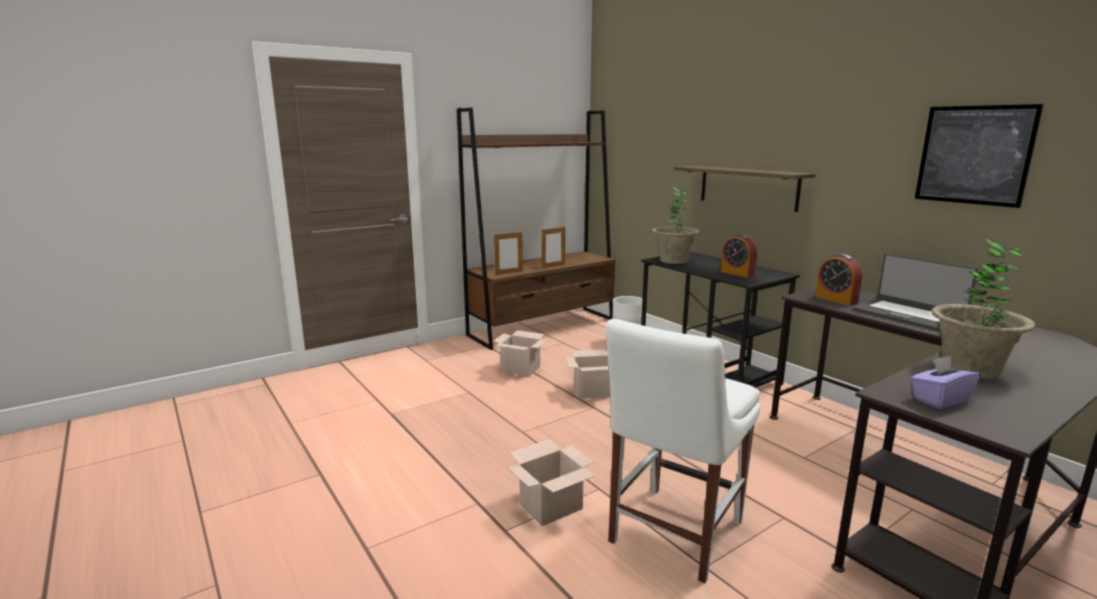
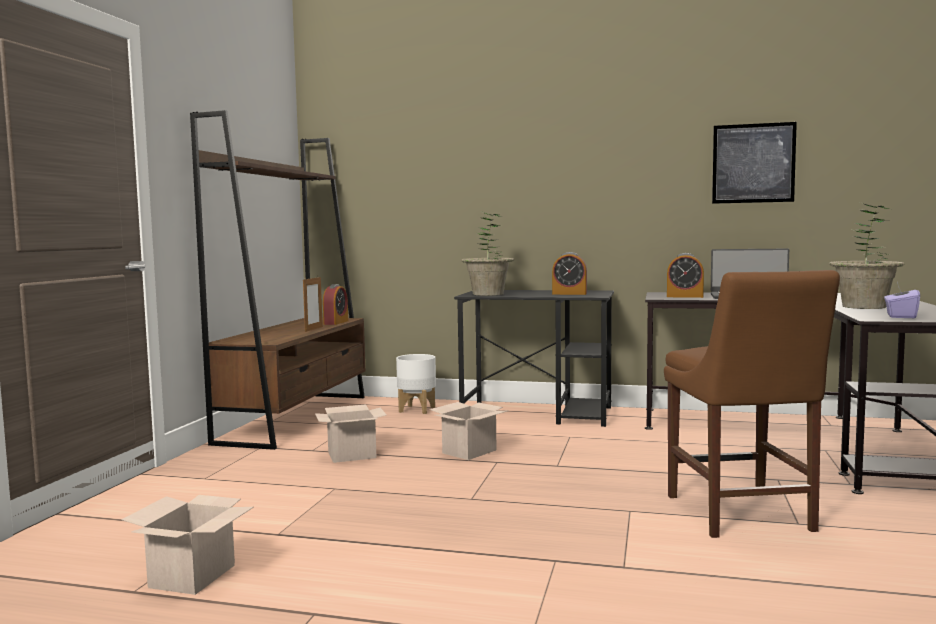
camera: 40 degrees left, 10 degrees down
picture frame [494,231,523,275] -> none
cardboard box [508,439,596,526] -> cardboard box moved to [121,495,254,595]
white chair [606,319,761,583] -> brown chair [664,270,840,538]
shelf [674,166,816,212] -> none
none -> alarm clock [323,284,348,325]

